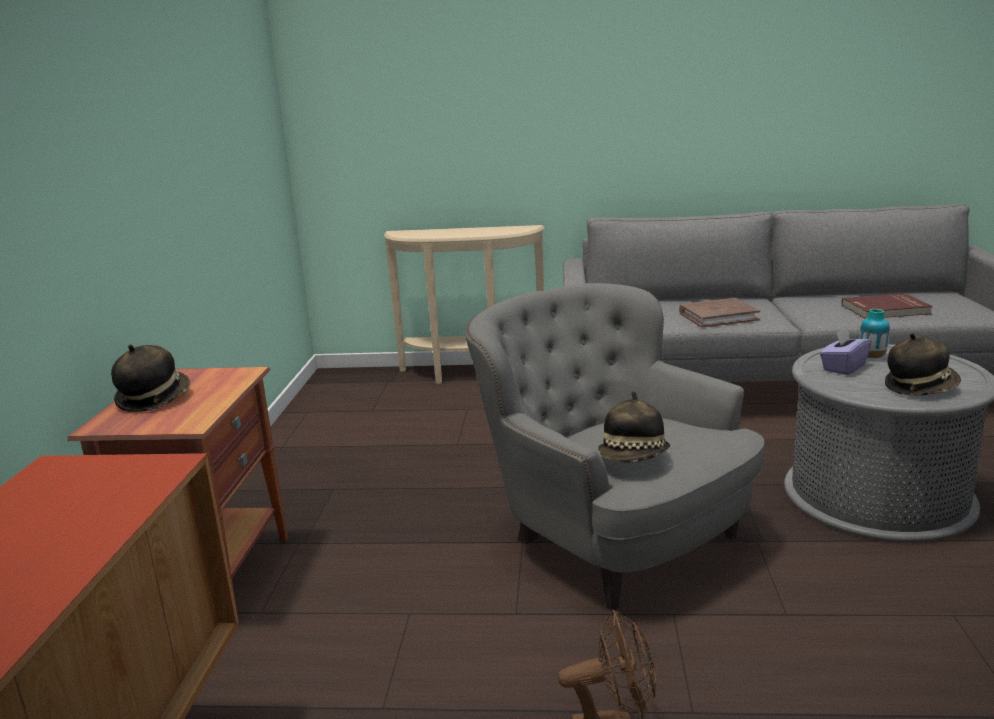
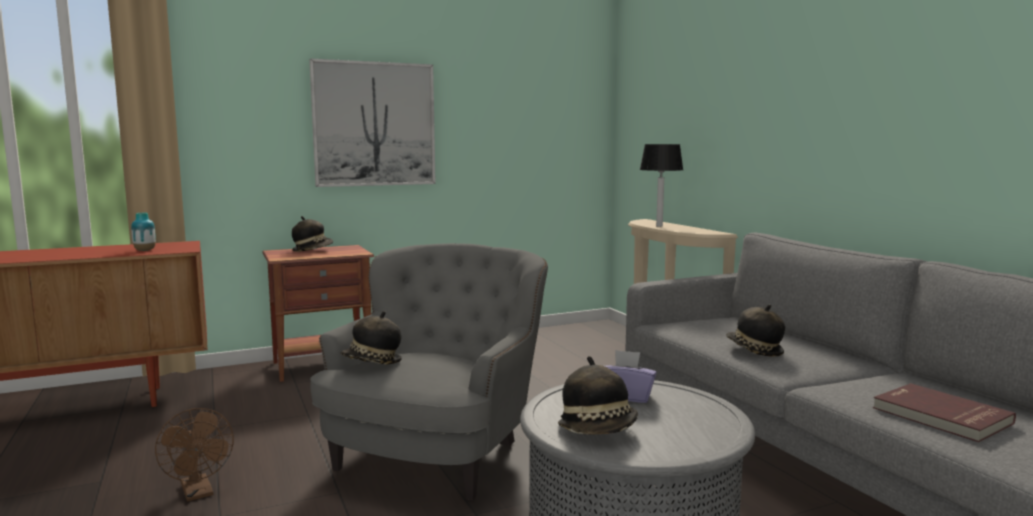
camera: 60 degrees right, 10 degrees down
brown book [679,298,760,328] -> hat [726,305,785,357]
vase [859,309,890,358] -> vase moved to [131,213,156,251]
none -> picture [309,58,436,187]
none -> table lamp [640,144,683,227]

